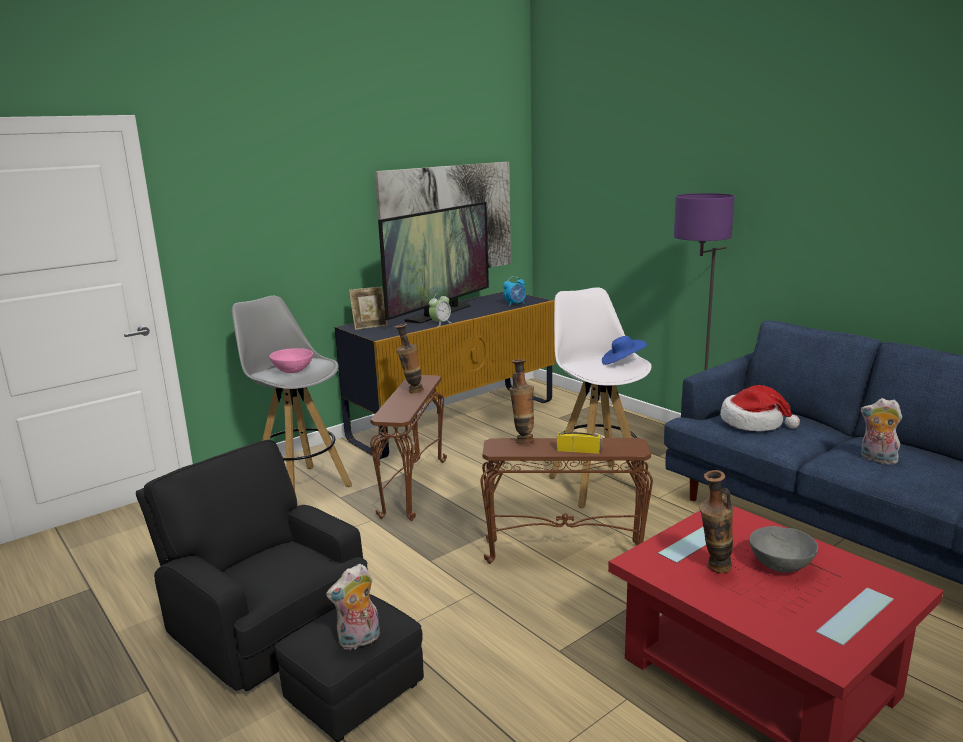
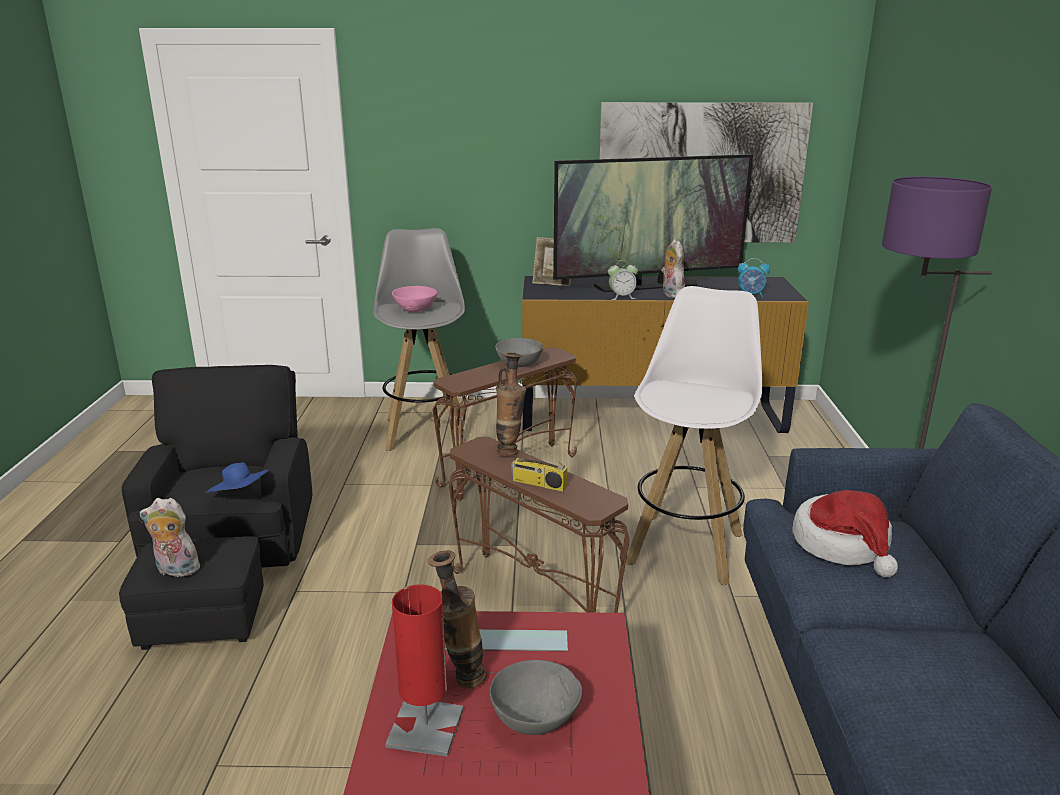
camera: 40 degrees right, 5 degrees up
vase [395,324,424,393] -> grey bowl [495,338,543,367]
radio [557,412,603,454] -> radio turned 150 degrees clockwise [511,430,567,491]
blue hat [602,336,647,365] -> blue hat moved to [205,463,268,493]
plush toy [861,398,902,464] -> plush toy moved to [661,239,685,298]
none -> red table lamp [385,584,464,756]

